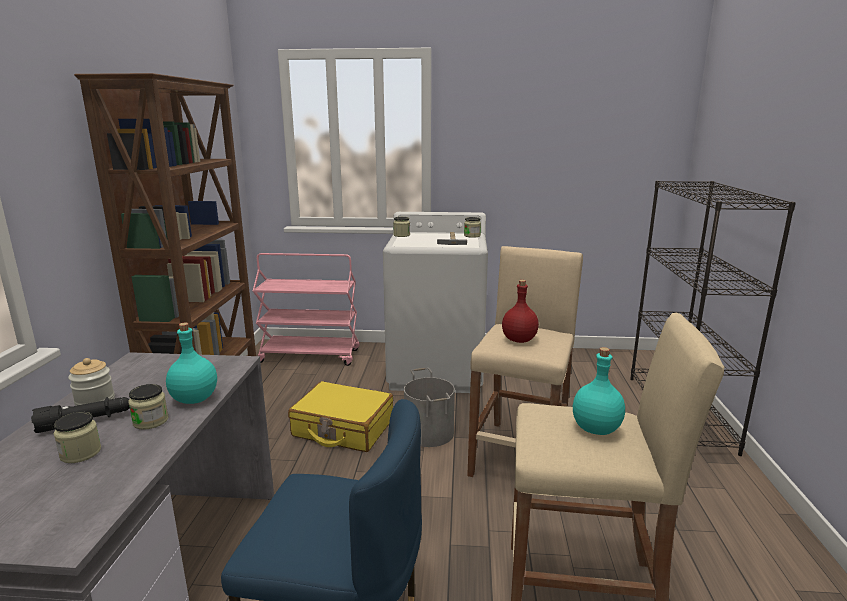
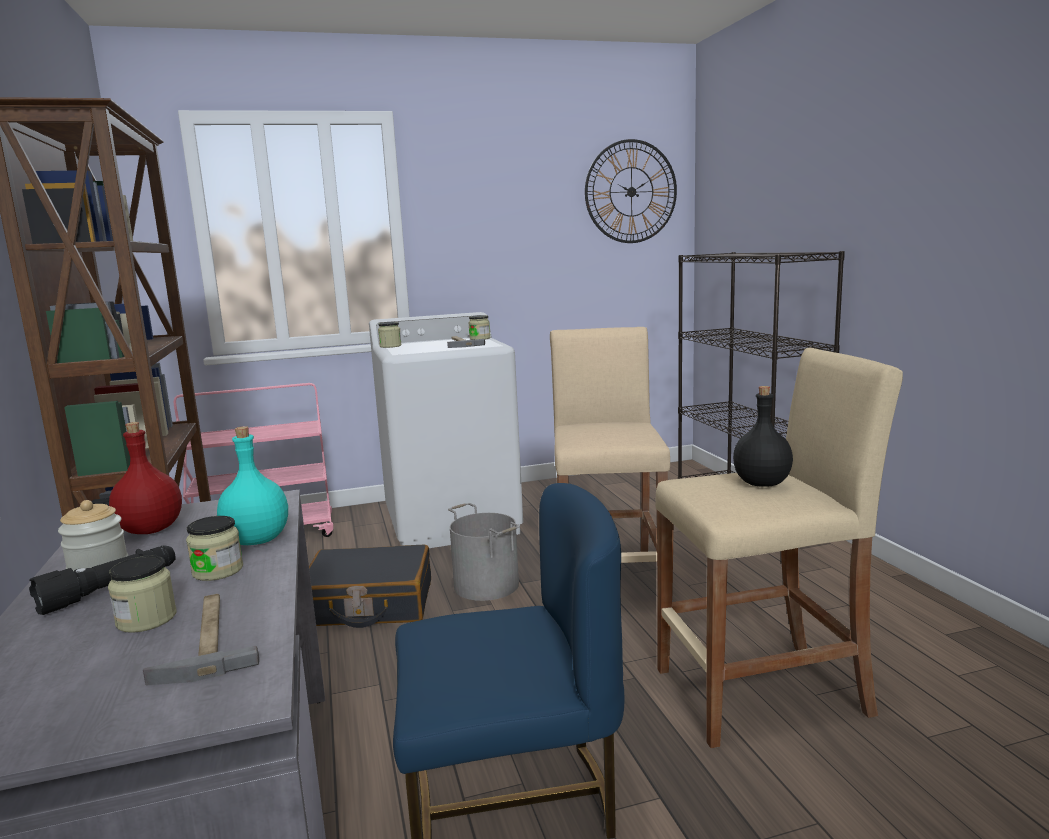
camera: 20 degrees left, 5 degrees down
yellow suitcase [288,381,393,452] -> black suitcase [309,545,431,628]
red bottle [502,280,539,343] -> red bottle moved to [109,422,182,534]
turquoise bottle [573,347,625,435] -> black bottle [733,386,793,487]
none -> hammer [143,594,259,685]
none -> wall clock [585,139,677,243]

